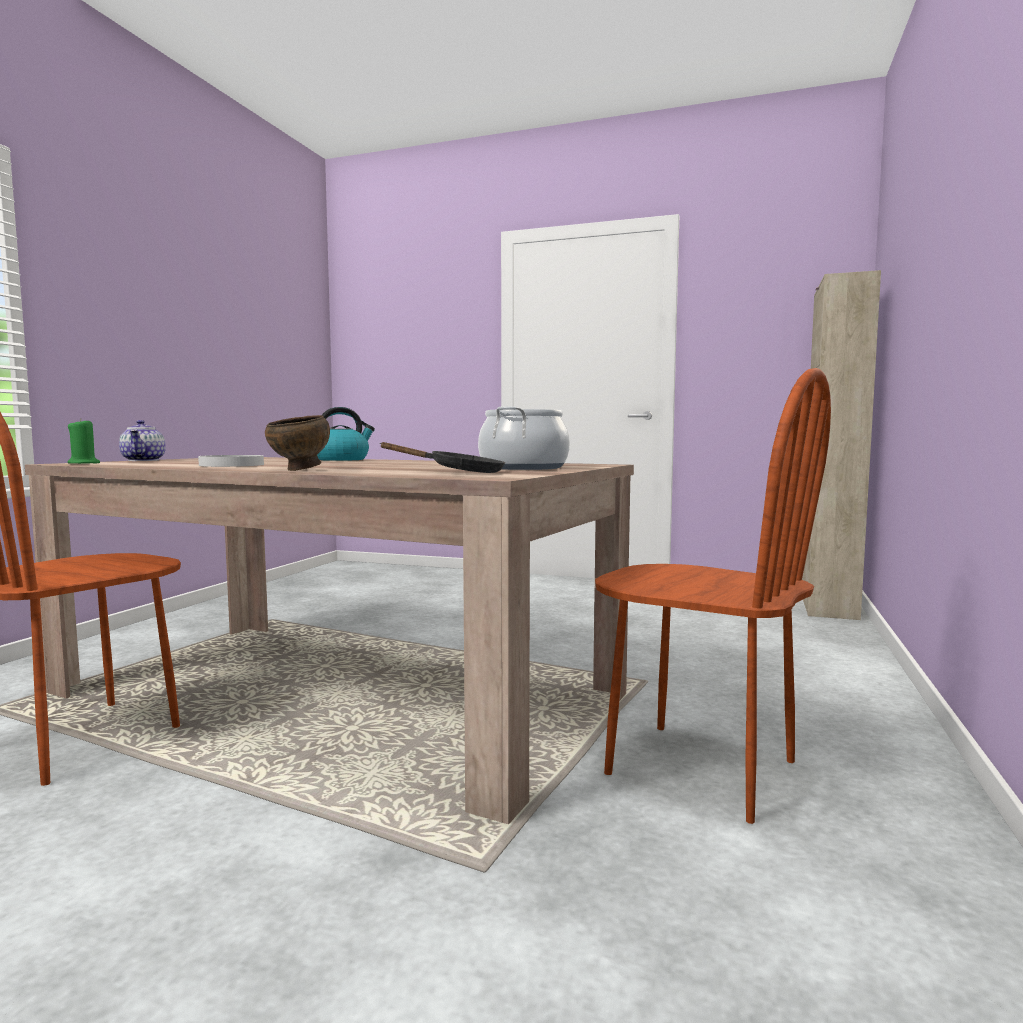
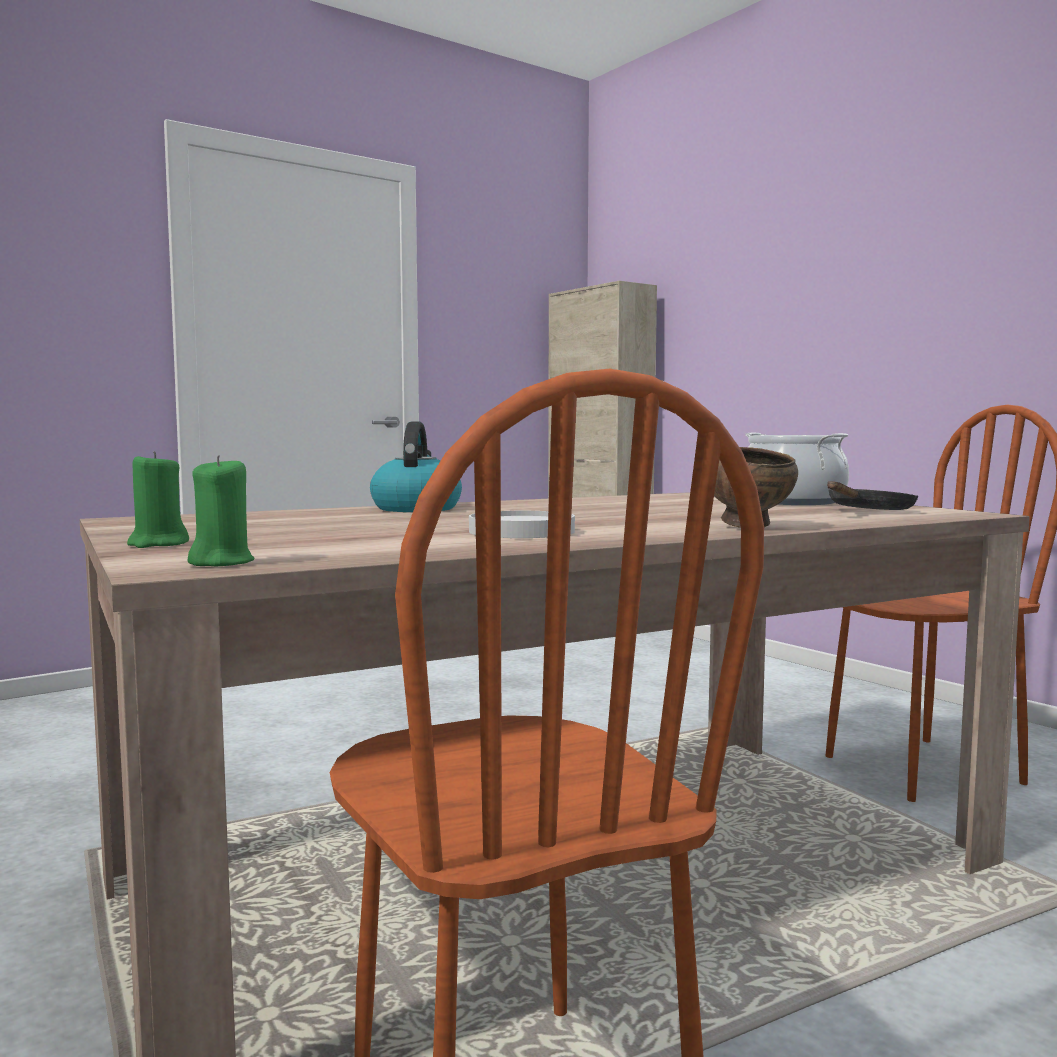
camera: 55 degrees left, 0 degrees up
teapot [119,420,166,461] -> green candle [127,451,189,548]

